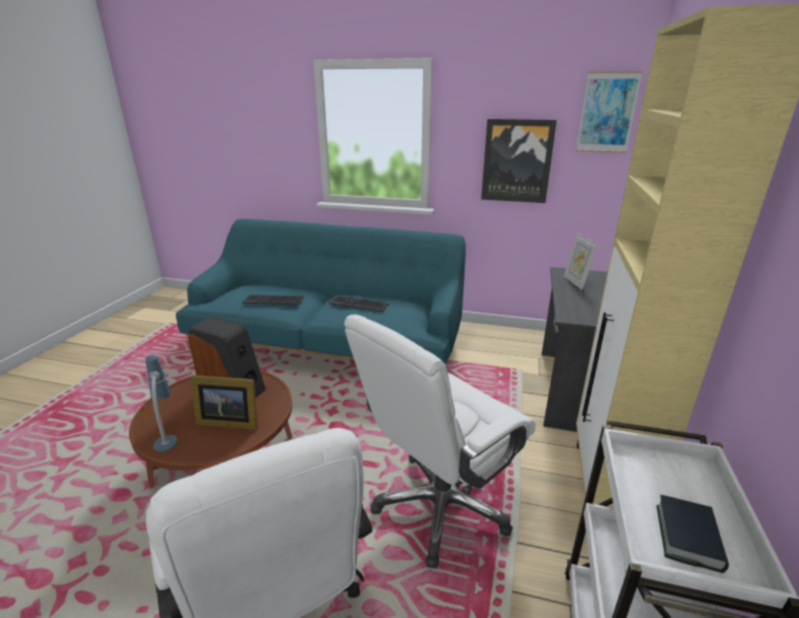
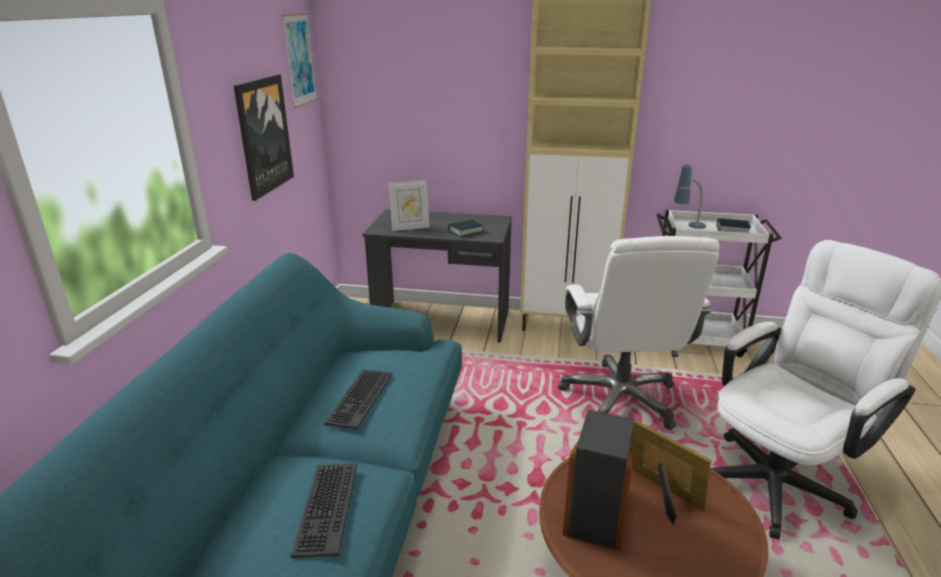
camera: 95 degrees left, 0 degrees up
table lamp [145,355,178,452] -> table lamp moved to [674,164,706,229]
picture frame [191,375,258,430] -> picture frame turned 45 degrees counterclockwise [631,419,711,524]
white office chair [344,315,536,568] -> white office chair turned 45 degrees clockwise [558,236,720,430]
none -> book [448,220,484,237]

